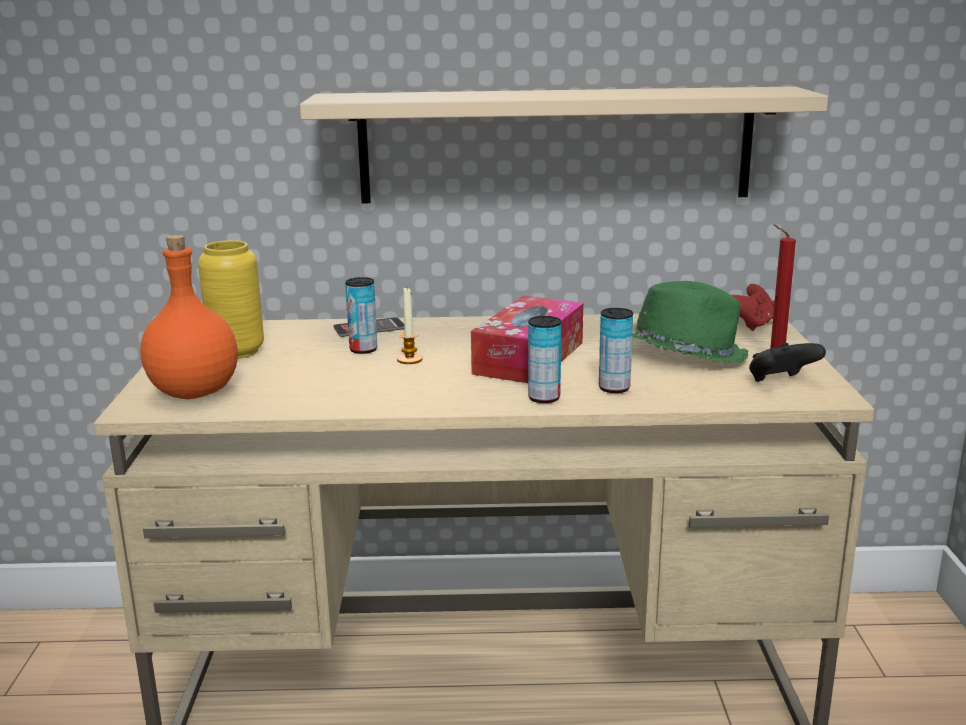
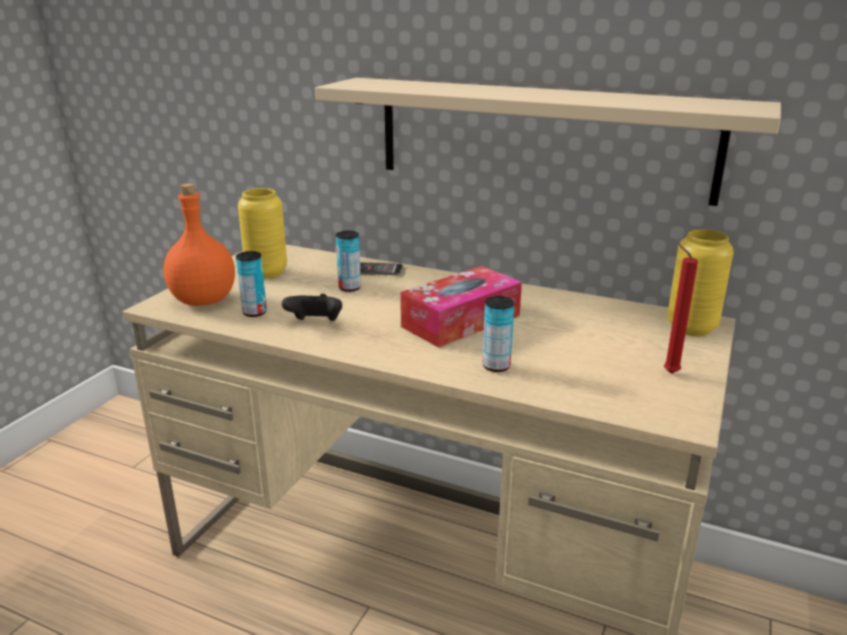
camera: 25 degrees right, 5 degrees up
candle [397,288,423,364] -> none
can [528,316,561,403] -> can moved to [236,251,267,317]
green hat [632,281,750,363] -> none
red game controller [731,284,775,331] -> yellow vase [667,229,733,336]
black game controller [749,343,826,382] -> black game controller moved to [282,294,342,321]

